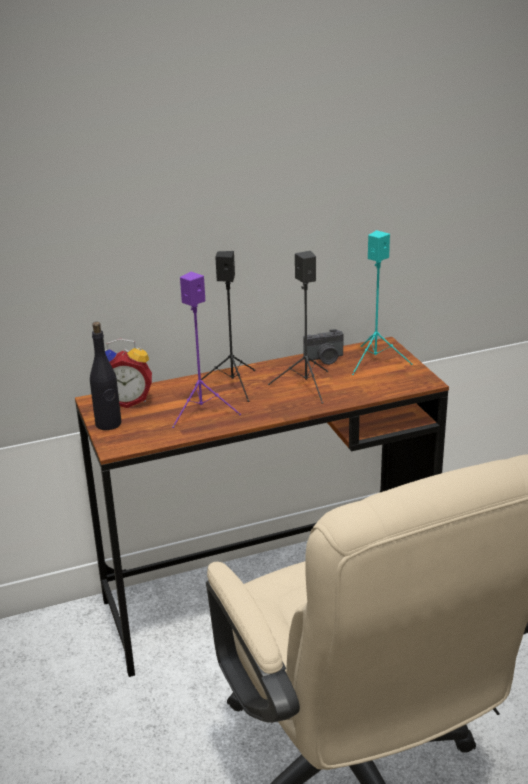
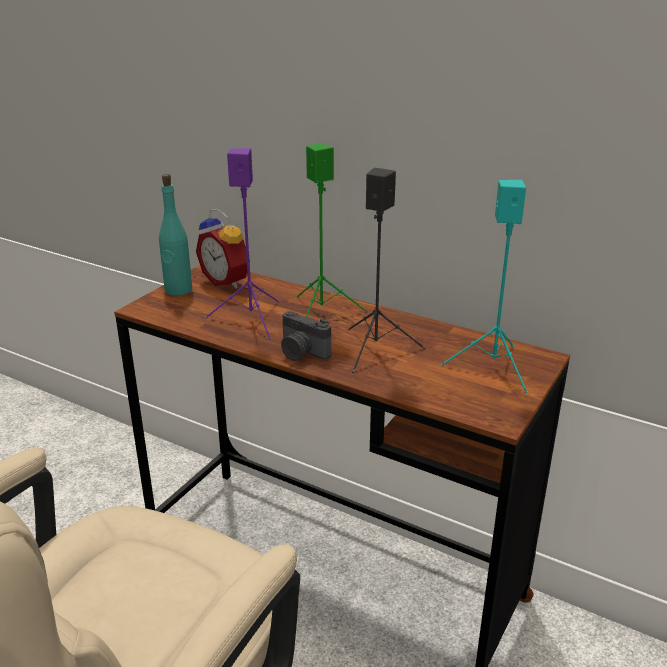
camera: 50 degrees right, 0 degrees up
black bottle [90,322,122,430] -> turquoise bottle [159,174,192,296]
black speaker [195,251,255,402] -> green speaker [297,143,367,317]
camera [304,329,343,365] -> camera moved to [281,311,331,361]

